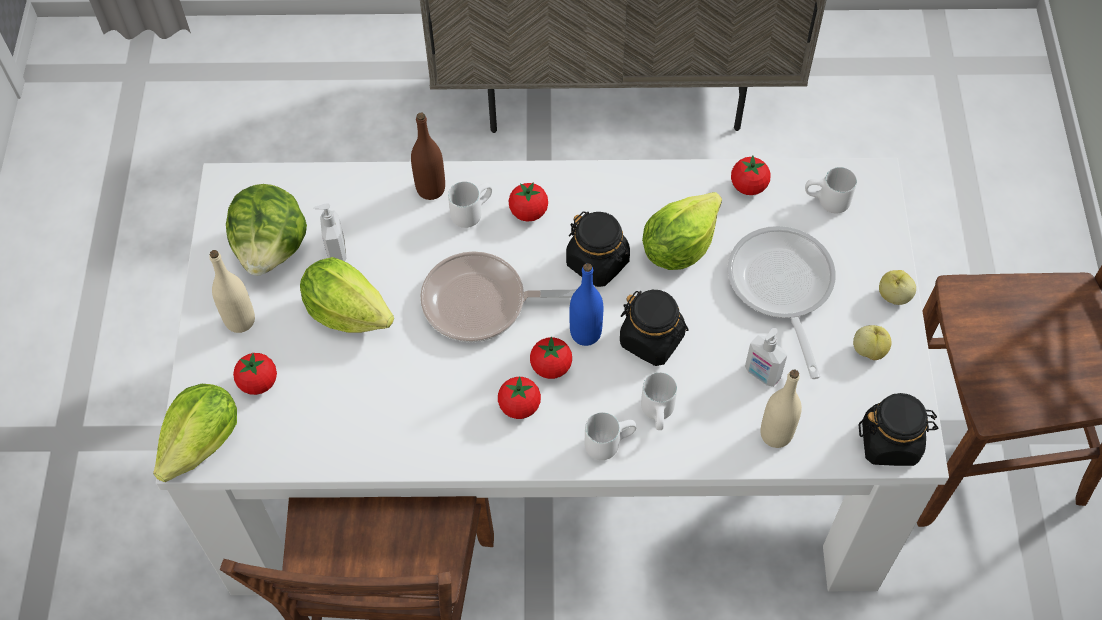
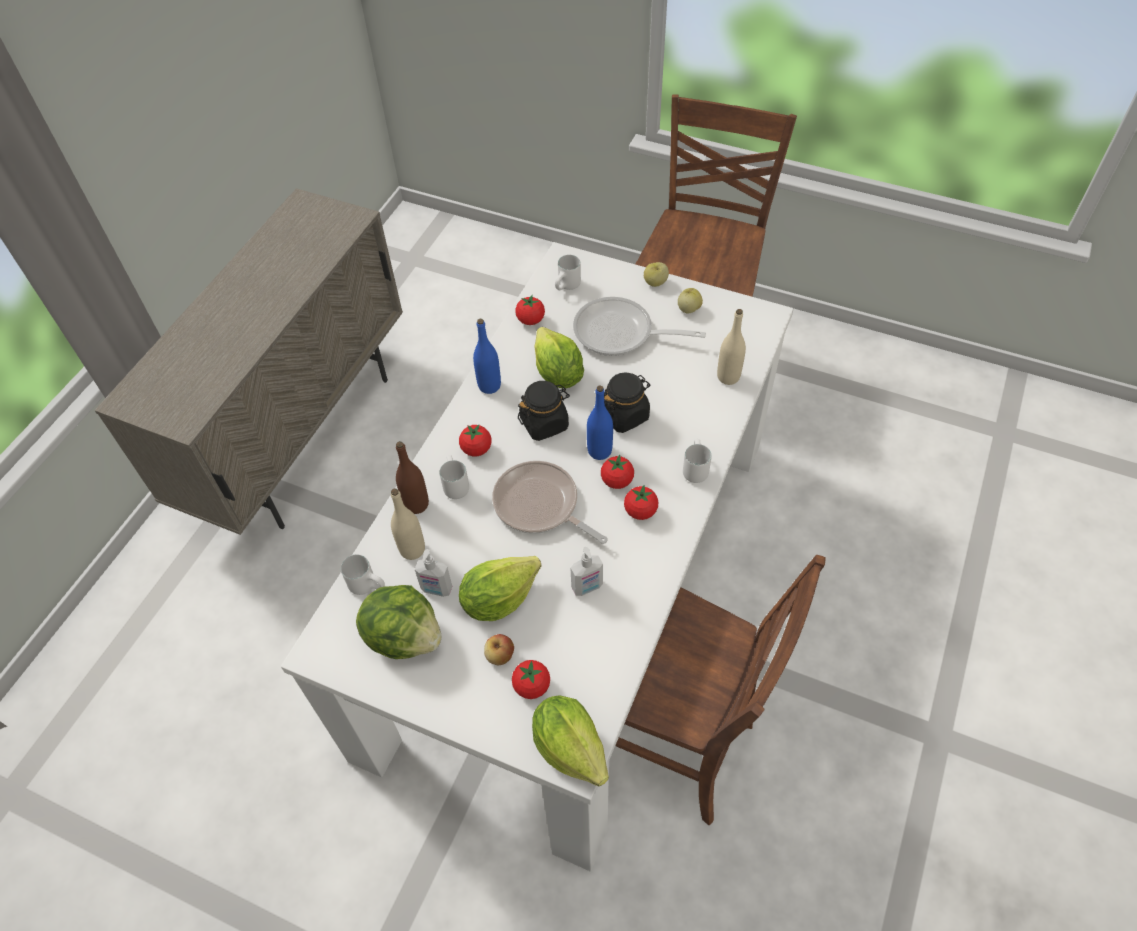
camera: 65 degrees left, 5 degrees down
beige bottle [209,250,255,333] -> beige bottle moved to [391,488,425,560]
frying pan [420,251,577,343] -> frying pan turned 105 degrees clockwise [492,461,608,544]
white mug [641,372,677,430] -> white mug moved to [341,555,385,595]
soap dispenser [745,328,787,387] -> soap dispenser moved to [570,547,603,596]
black jar [859,393,938,466] -> none
none -> blue bottle [473,319,501,394]
none -> apple [484,634,514,665]

